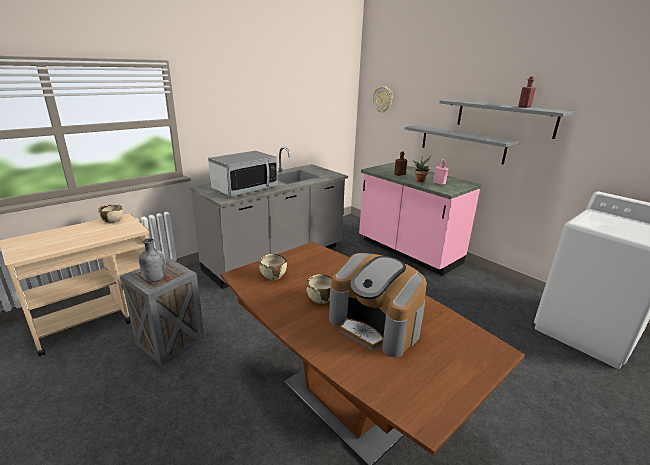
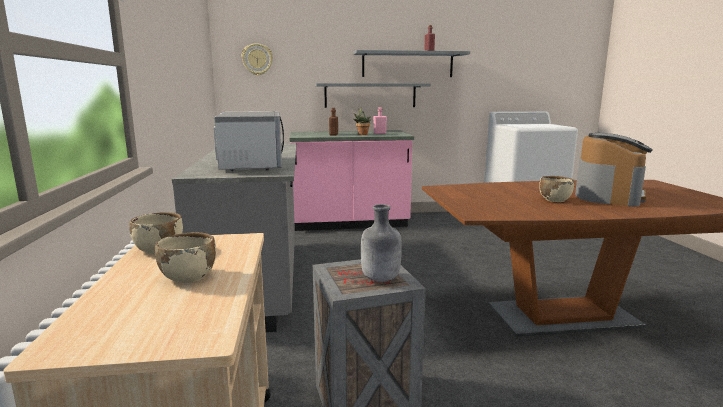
camera: 55 degrees left, 10 degrees down
beige bowl [259,254,287,280] -> beige bowl moved to [155,232,216,283]
coffee machine [329,253,427,357] -> coffee machine turned 45 degrees counterclockwise [575,133,652,207]

